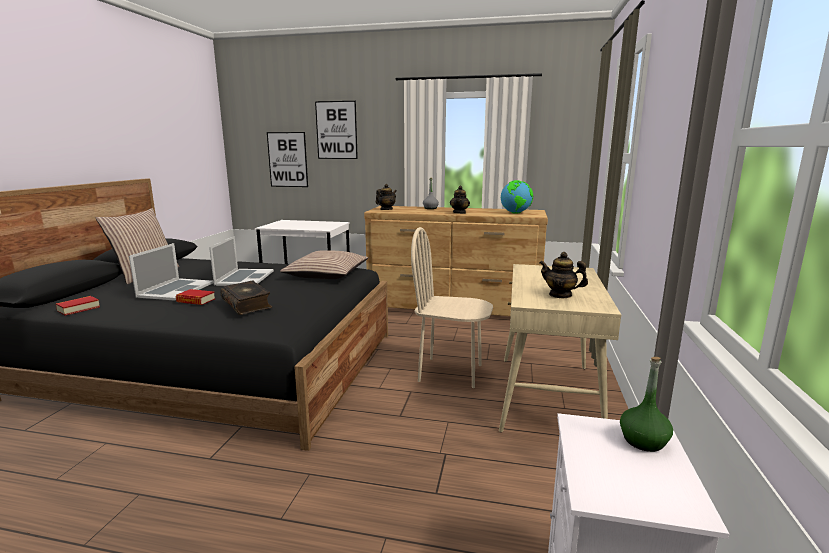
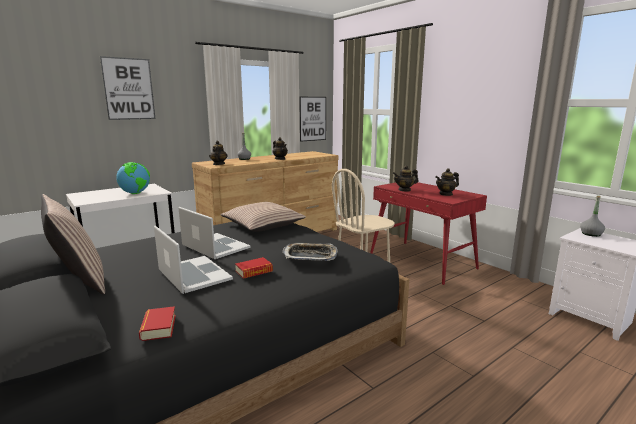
camera: 50 degrees left, 0 degrees up
book [220,281,272,315] -> tray [282,243,338,261]
picture [267,132,308,187] -> picture moved to [299,97,326,142]
beige desk [499,264,621,432] -> red desk [370,182,487,285]
globe [501,180,533,214] -> globe moved to [116,162,150,194]
green bottle [620,357,673,452] -> grey bottle [580,196,605,237]
none -> teapot [393,165,418,192]

